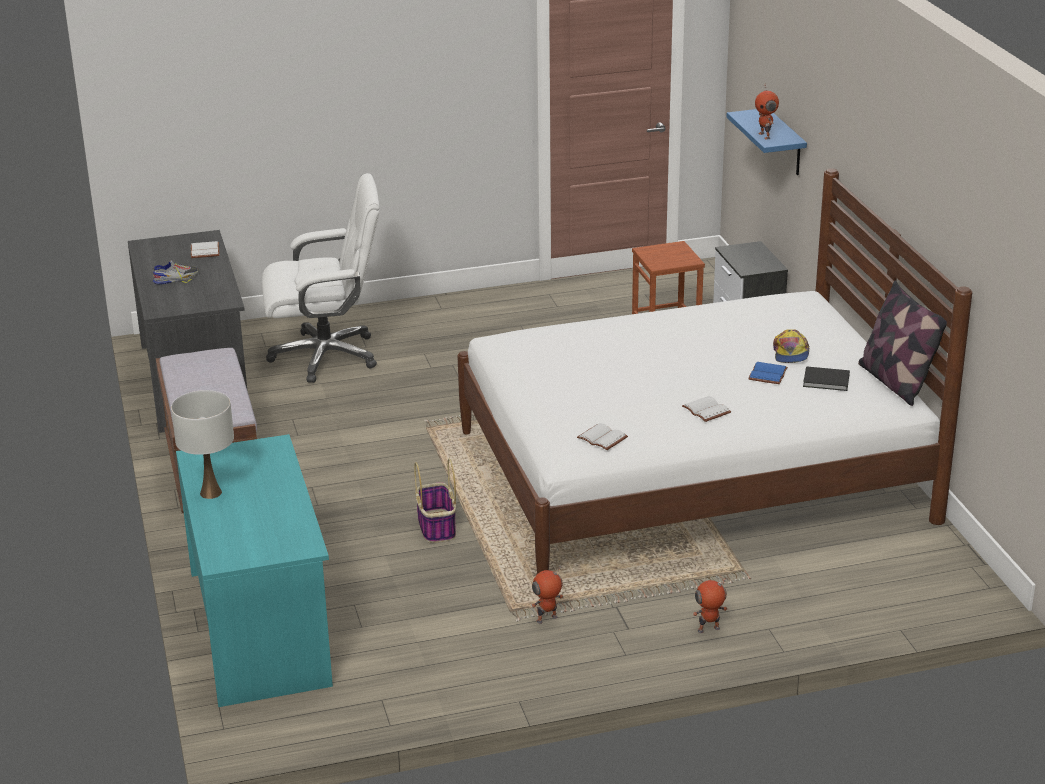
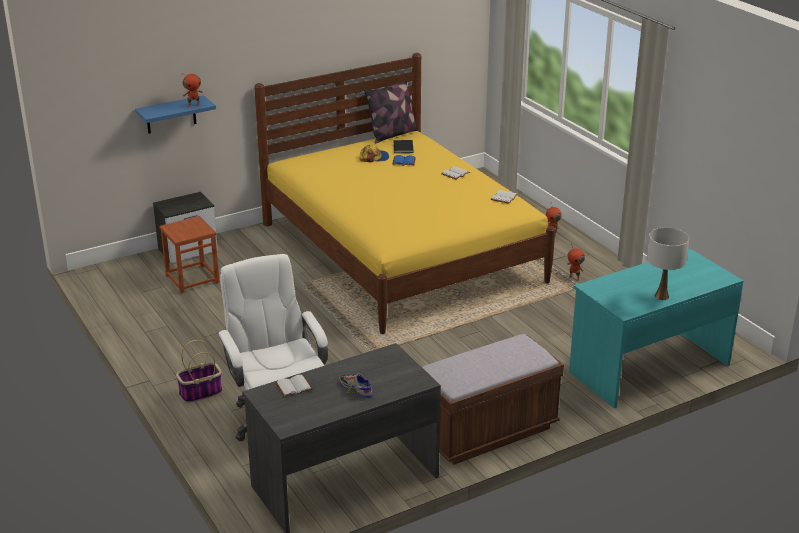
camera: 105 degrees left, 0 degrees up
basket [414,458,456,543] -> basket moved to [176,340,222,403]
white bed [457,168,972,574] -> yellow bed [254,53,555,334]

